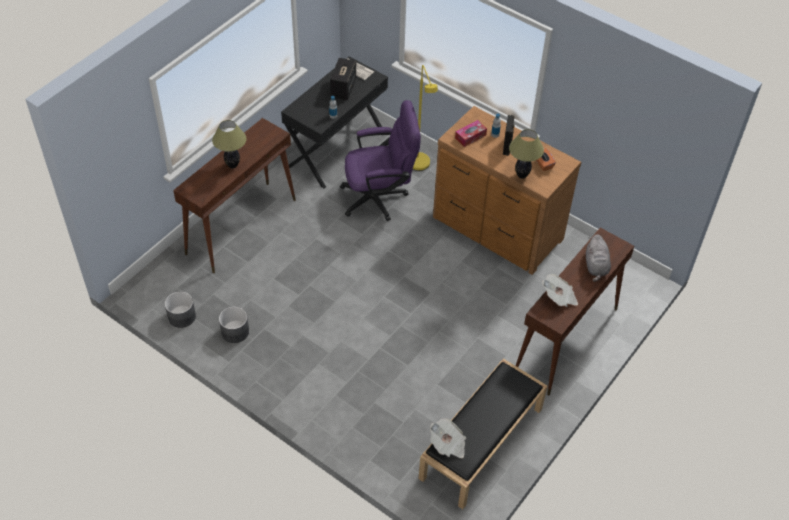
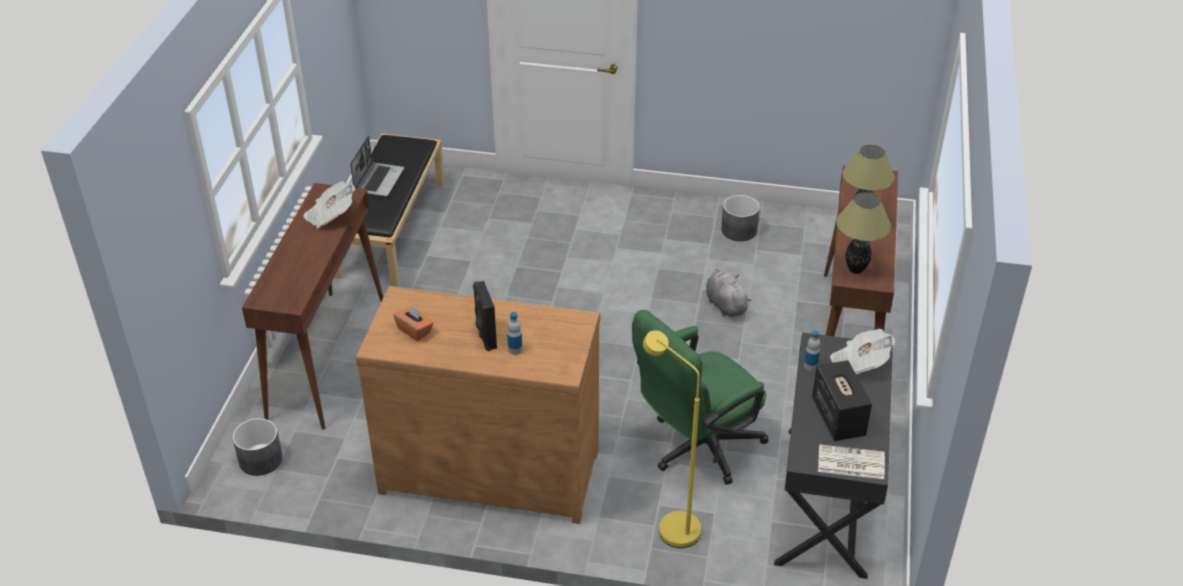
camera: 155 degrees right, 10 degrees down
grey planter [165,291,196,328] -> grey planter moved to [232,418,283,476]
purple office chair [340,100,421,221] -> green office chair [632,310,768,485]
newspaper [430,418,466,458] -> newspaper moved to [830,329,895,374]
tissue box [455,120,487,147] -> none
table lamp [509,129,544,179] -> table lamp moved to [836,192,891,274]
grey plush toy [586,234,611,282] -> grey plush toy moved to [706,269,752,317]
none -> laptop [350,135,404,197]

